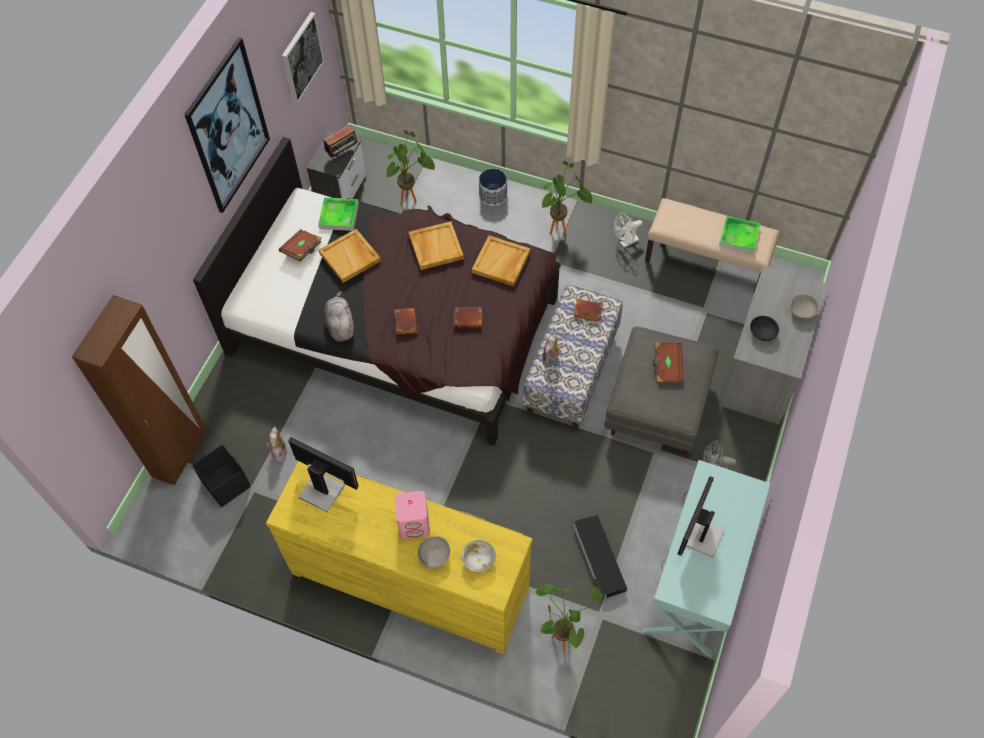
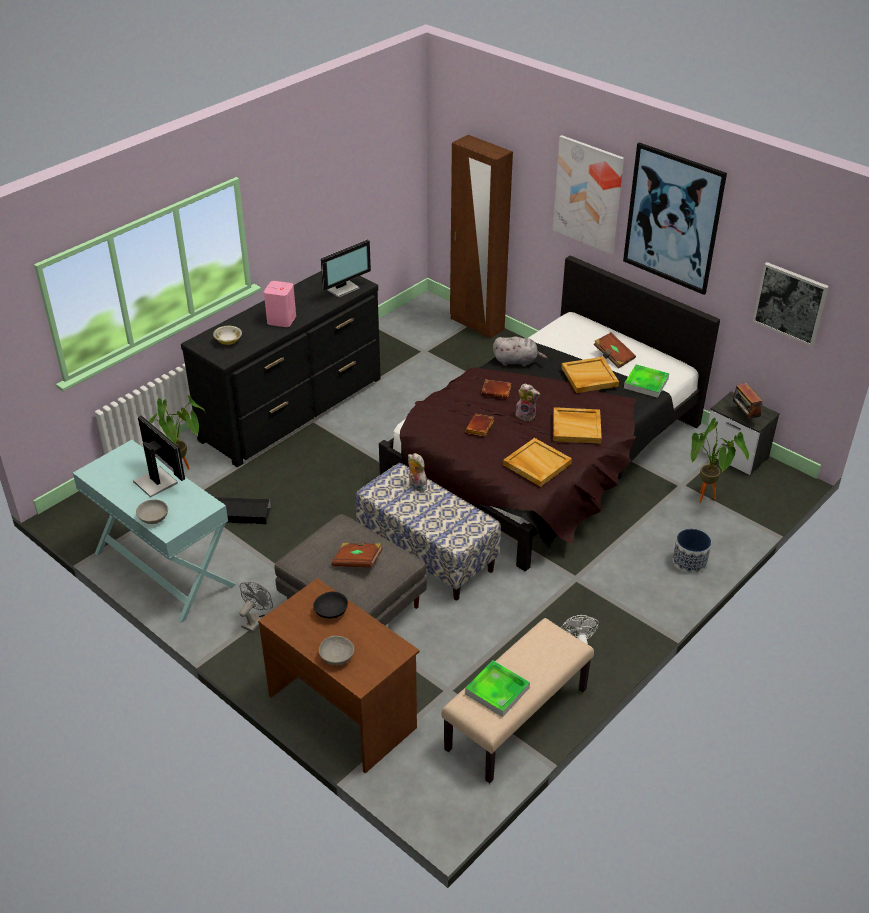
camera: 110 degrees right, 20 degrees down
black storage box [192,444,251,507] -> none
plush toy [266,427,287,461] -> plush toy moved to [515,384,540,421]
yellow dresser [266,461,532,654] -> black dresser [181,271,381,467]
grey bowl [418,536,450,568] -> grey bowl moved to [136,499,168,524]
potted plant [541,161,593,234] -> none
brown book [574,299,603,322] -> none
grey desk [721,265,827,424] -> brown desk [258,578,420,773]
none -> picture [553,135,624,254]

